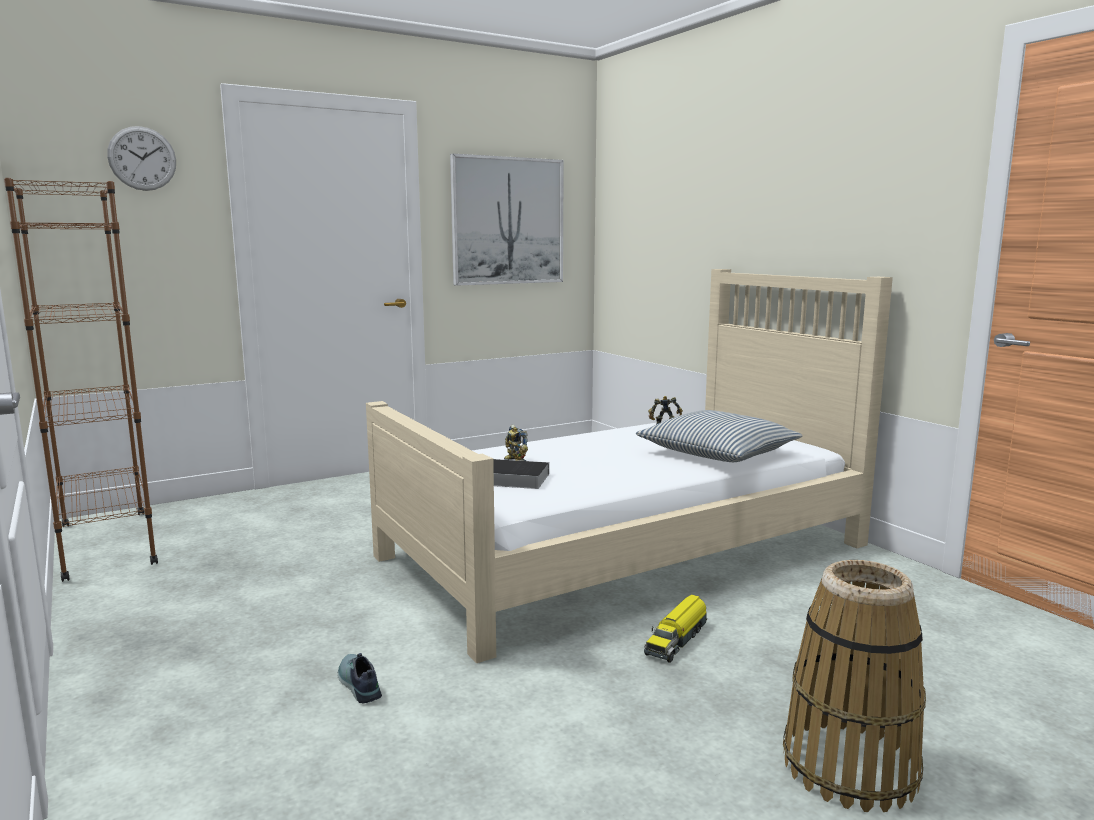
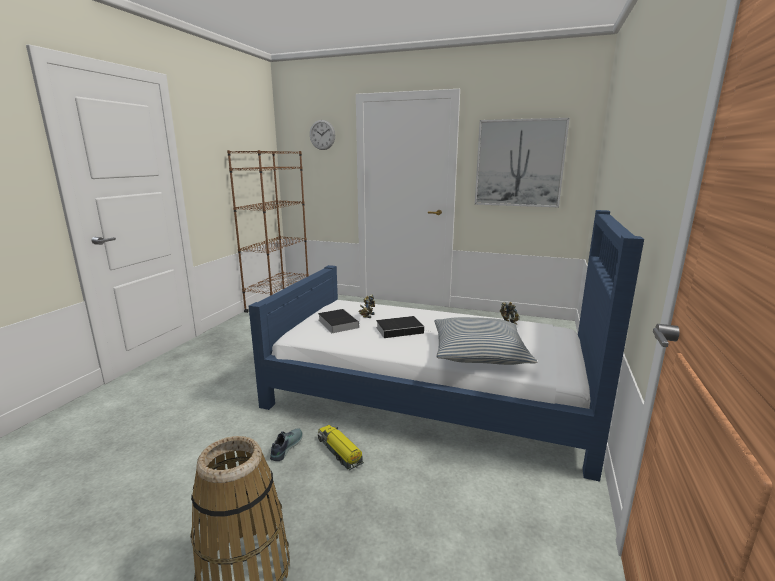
camera: 50 degrees right, 5 degrees up
shoe [338,653,382,703] -> shoe moved to [270,428,303,461]
beige bed [366,269,893,663] -> blue bed [249,210,644,482]
toy truck [644,594,707,663] -> toy truck turned 60 degrees clockwise [317,425,364,470]
none -> book [376,316,430,338]

